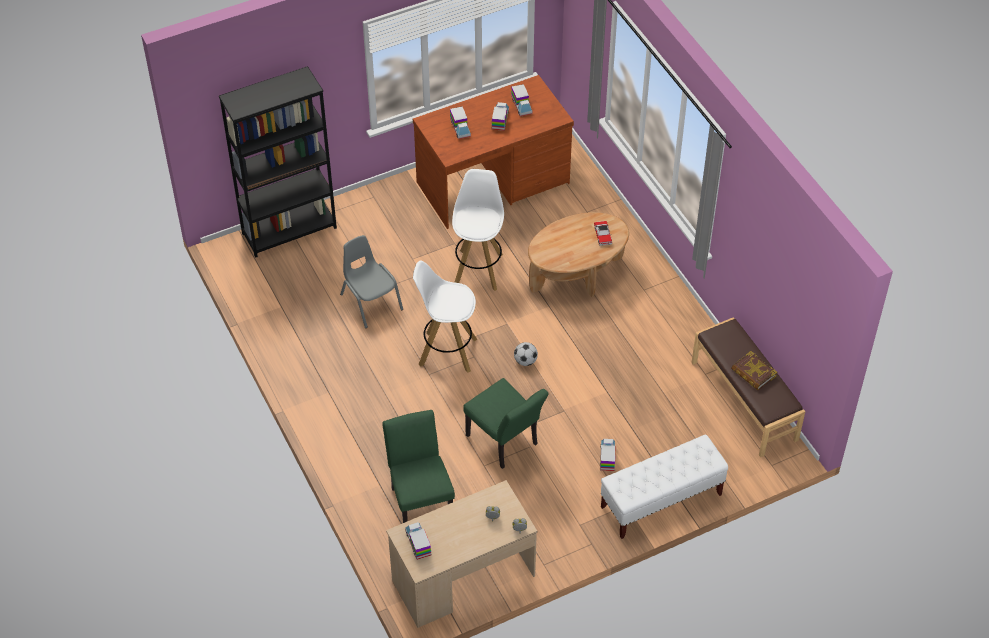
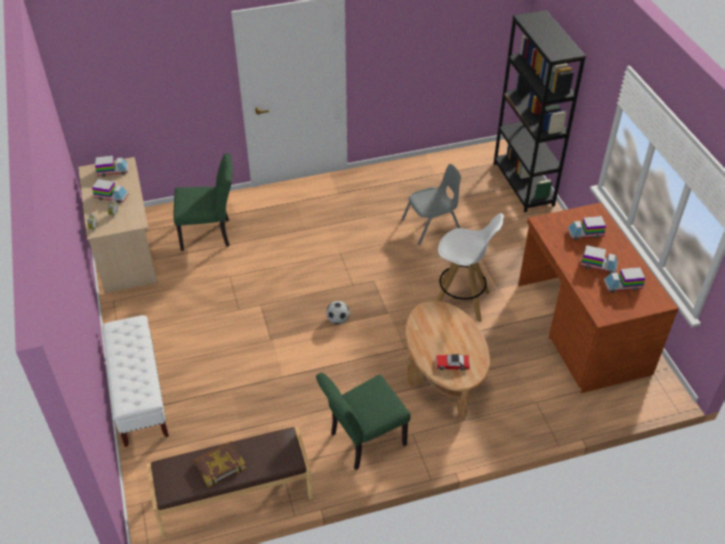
camera: 100 degrees right, 5 degrees down
white stool [413,261,478,373] -> none
green chair [463,378,549,469] -> green chair moved to [316,373,411,470]
toy truck [600,439,615,471] -> toy truck moved to [92,179,128,203]

